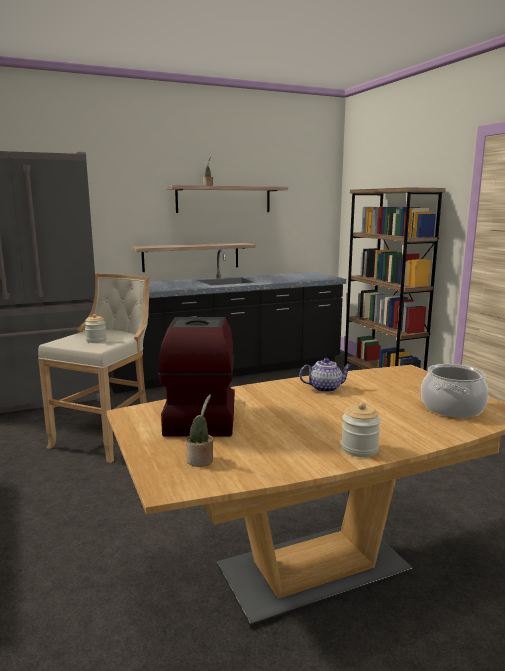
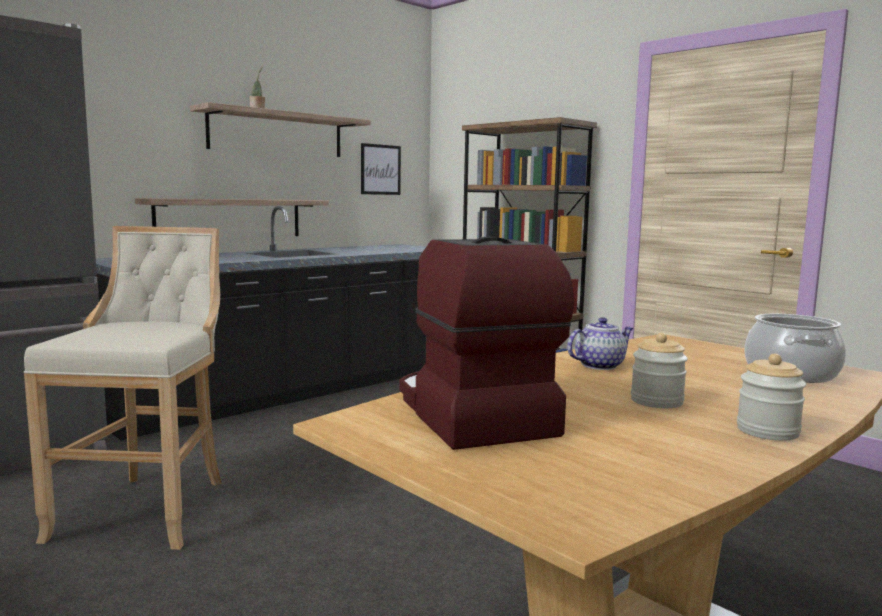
camera: 20 degrees left, 5 degrees down
jar [85,314,107,343] -> jar moved to [631,333,688,408]
potted plant [186,394,213,467] -> none
none -> picture [361,143,401,195]

